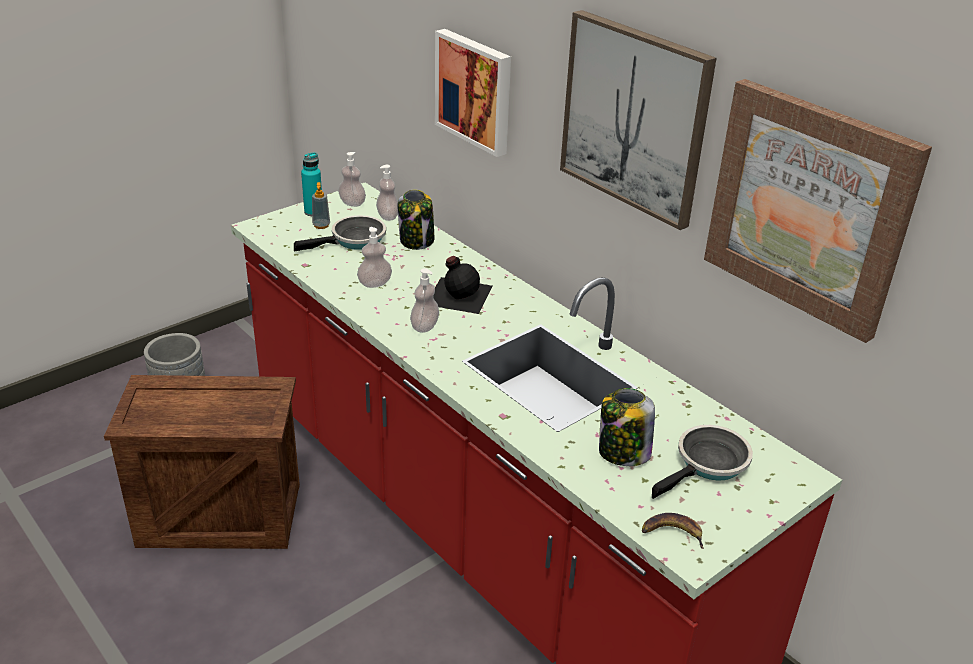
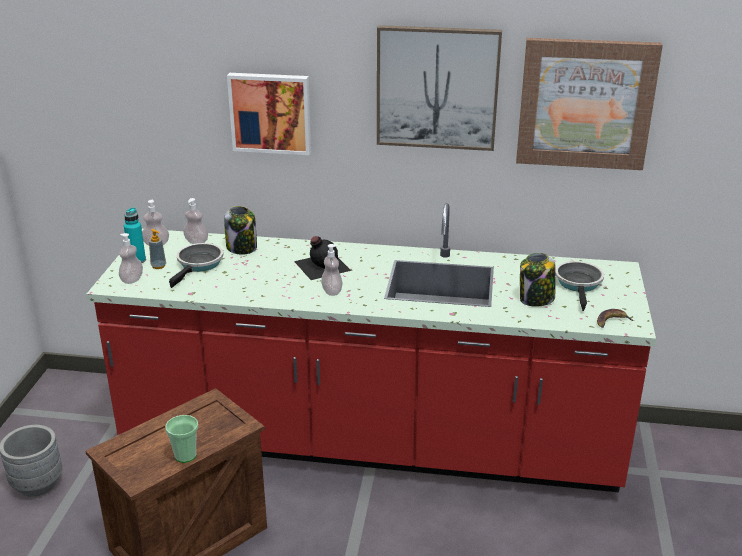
camera: 40 degrees left, 5 degrees down
soap dispenser [357,227,392,288] -> soap dispenser moved to [119,233,143,284]
none -> cup [165,415,198,463]

